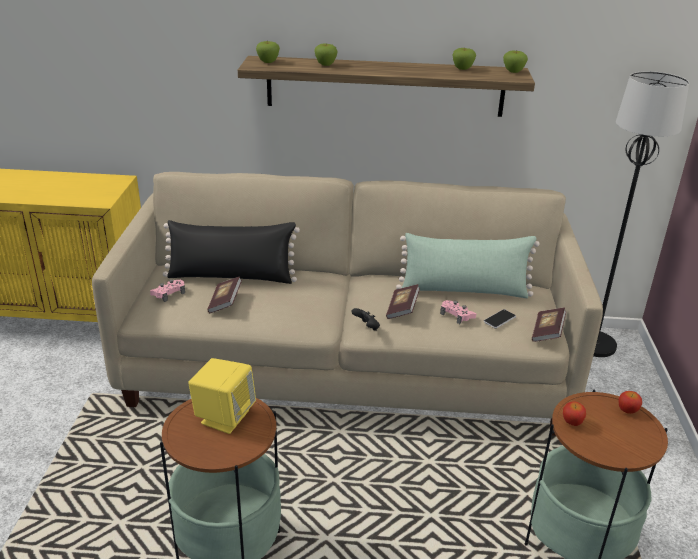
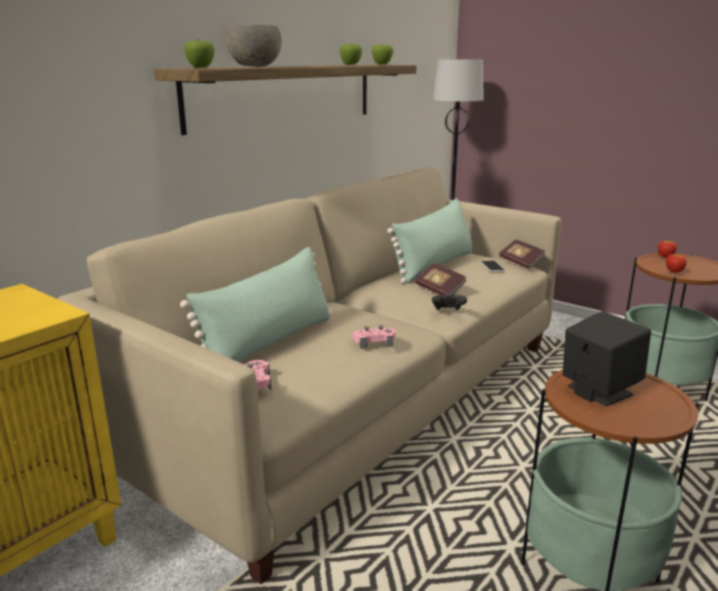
camera: 55 degrees left, 10 degrees down
black pillow [163,220,300,284] -> green pillow [180,247,331,362]
yellow speaker [188,358,256,434] -> black speaker [563,311,651,406]
book [207,276,242,313] -> none
apple [314,43,338,66] -> grey bowl [226,24,282,67]
pink game controller [440,300,476,324] -> pink game controller moved to [352,325,395,349]

